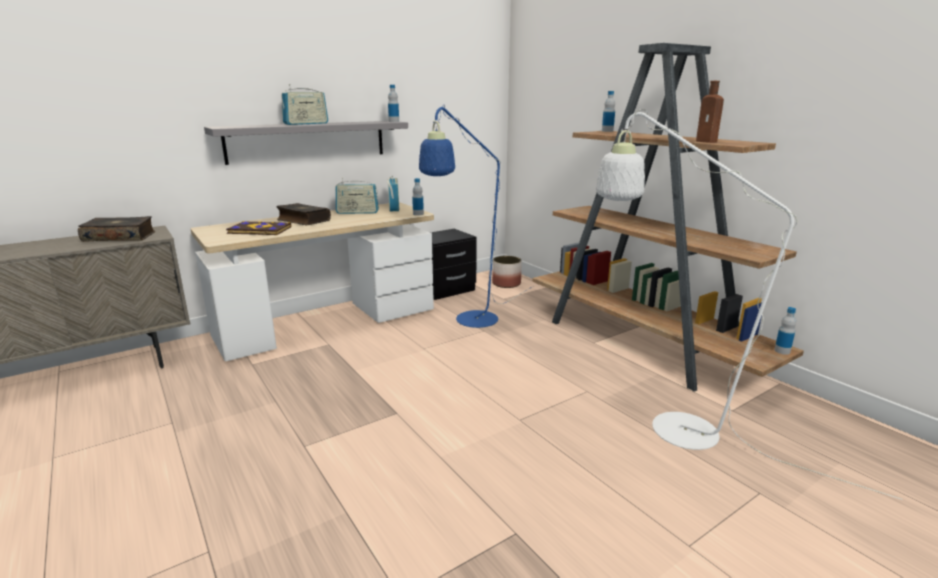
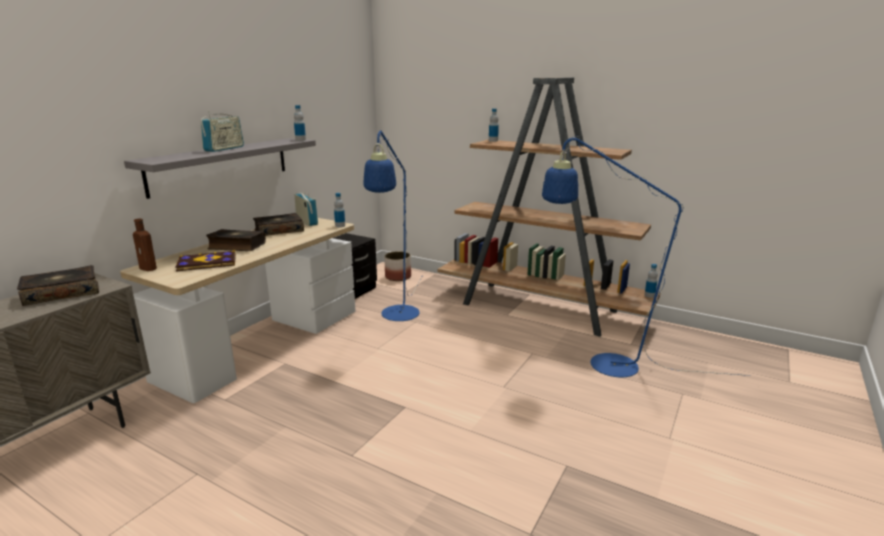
camera: 25 degrees left, 0 degrees up
radio [335,178,379,214] -> book [253,213,304,236]
white floor lamp [596,109,902,500] -> blue floor lamp [542,136,751,377]
brown bottle [696,81,724,143] -> brown bottle moved to [133,219,157,271]

